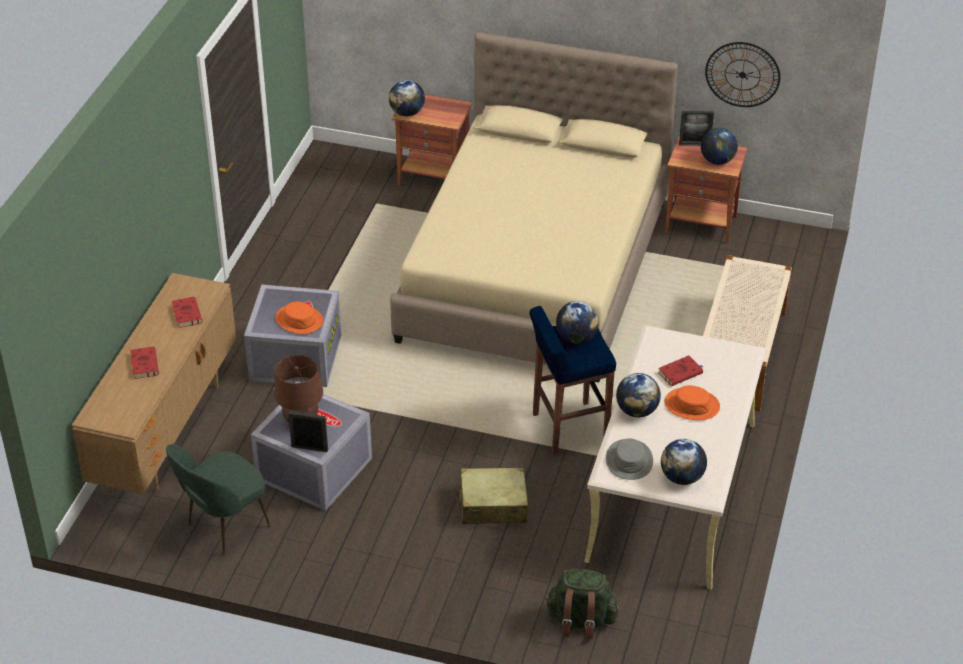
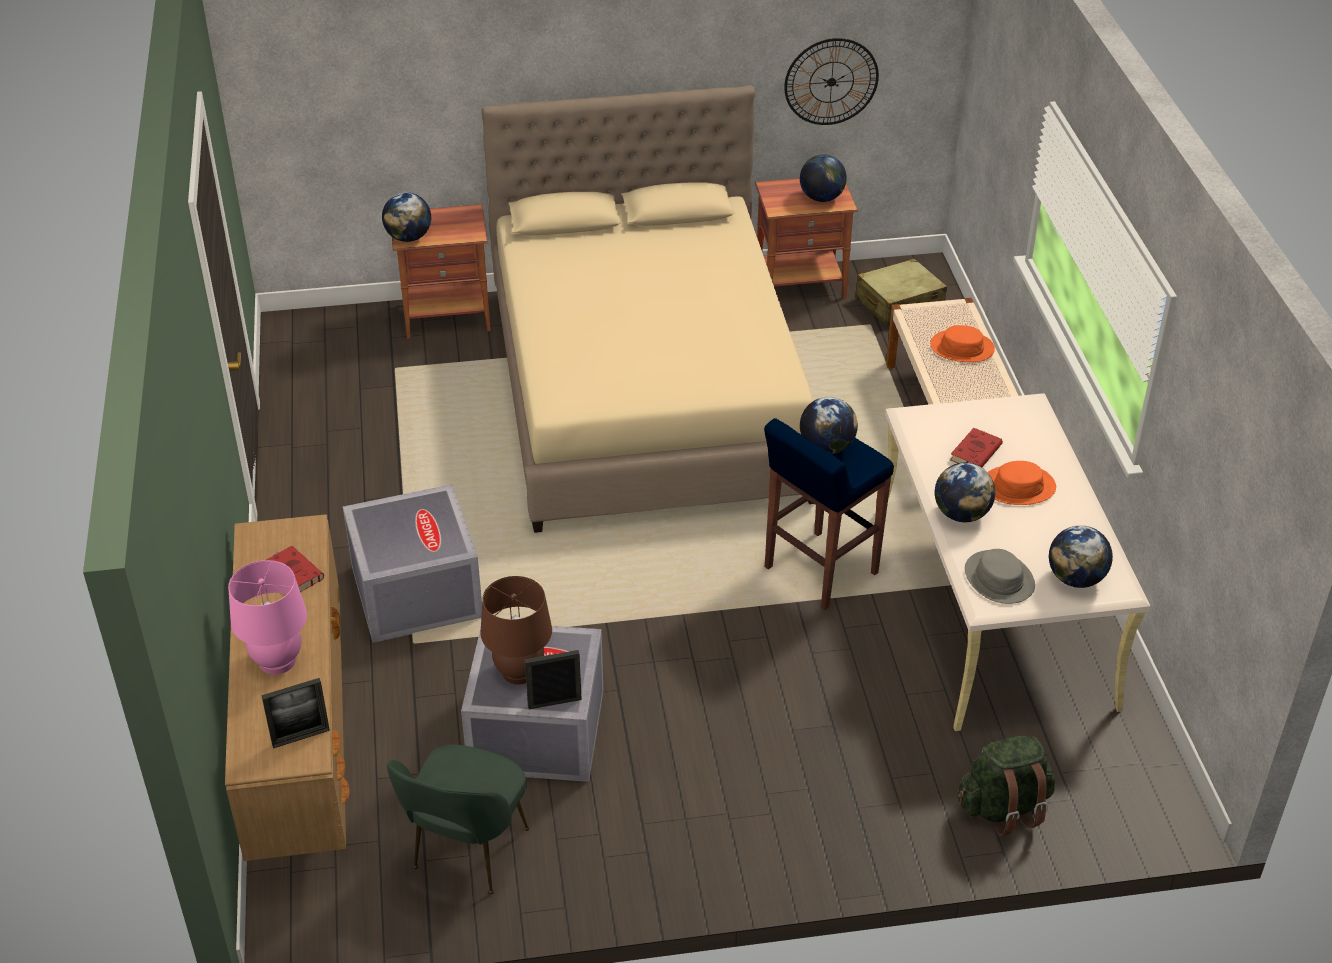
camera: 25 degrees left, 0 degrees up
red book [130,347,159,379] -> pink table lamp [228,560,307,675]
orange hat [275,301,323,334] -> orange hat moved to [930,325,995,362]
beige suitcase [456,467,528,524] -> beige suitcase moved to [855,258,947,326]
picture frame [679,111,714,146] -> picture frame moved to [261,678,330,748]

